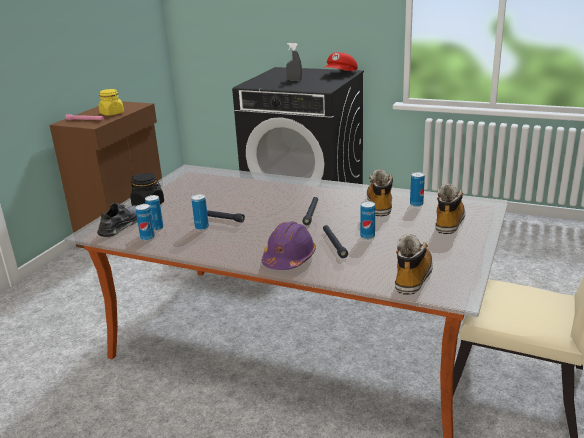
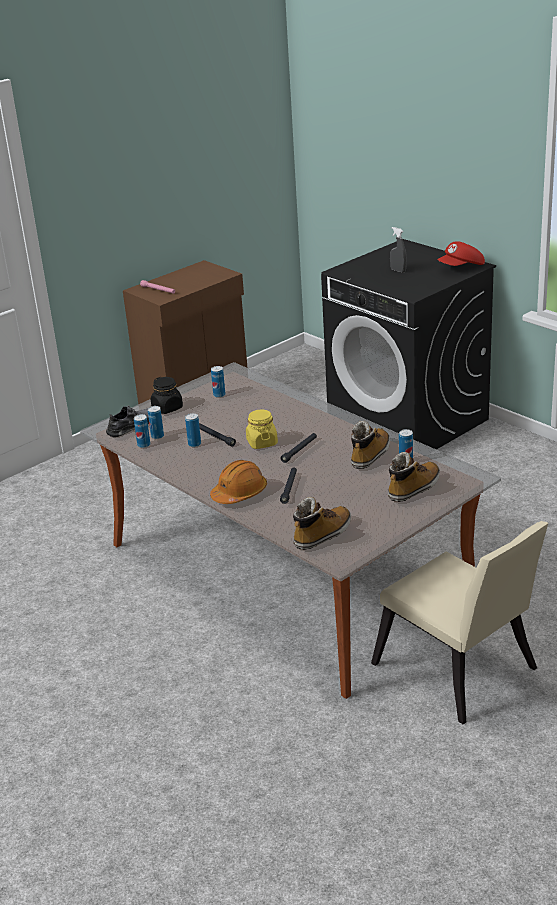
camera: 25 degrees right, 5 degrees up
yellow jar [99,89,124,116] -> yellow jar moved to [246,410,278,449]
purple hard hat [261,221,316,270] -> orange hard hat [210,460,267,504]
can [360,201,375,239] -> can moved to [211,366,225,398]

